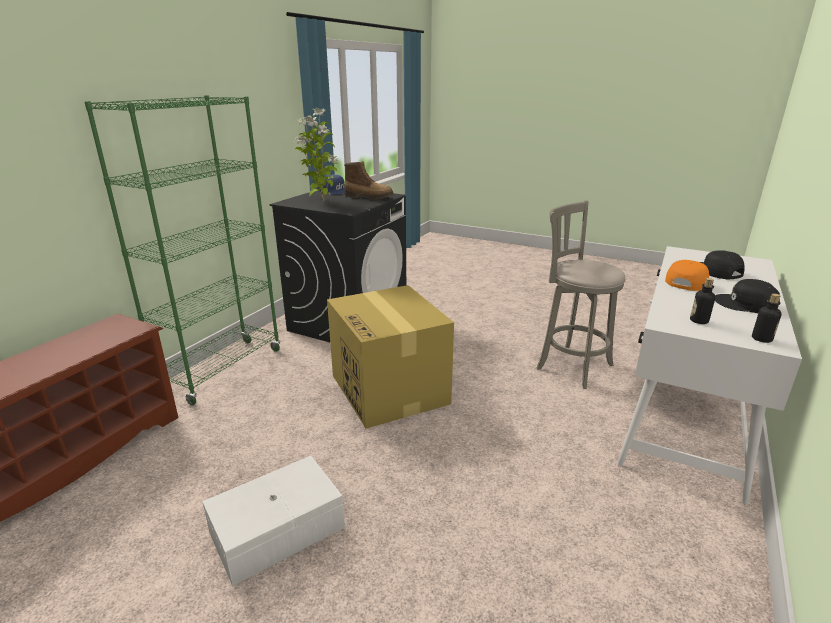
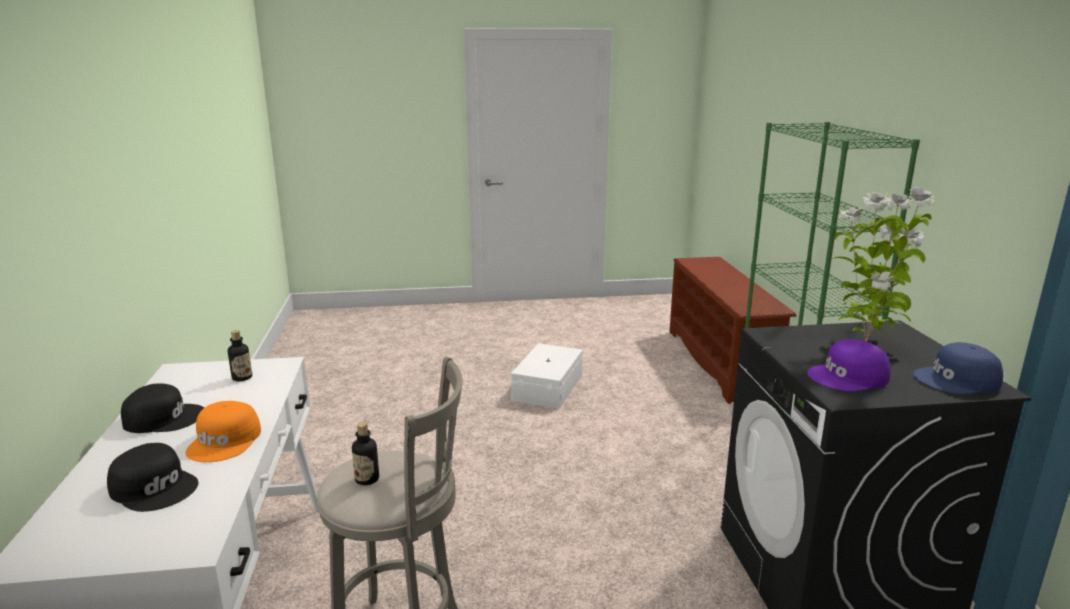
camera: 145 degrees right, 5 degrees down
cardboard box [327,285,454,428] -> none
boot [344,161,394,200] -> purple cap [807,339,891,392]
bottle [752,293,782,343] -> bottle moved to [352,422,379,485]

